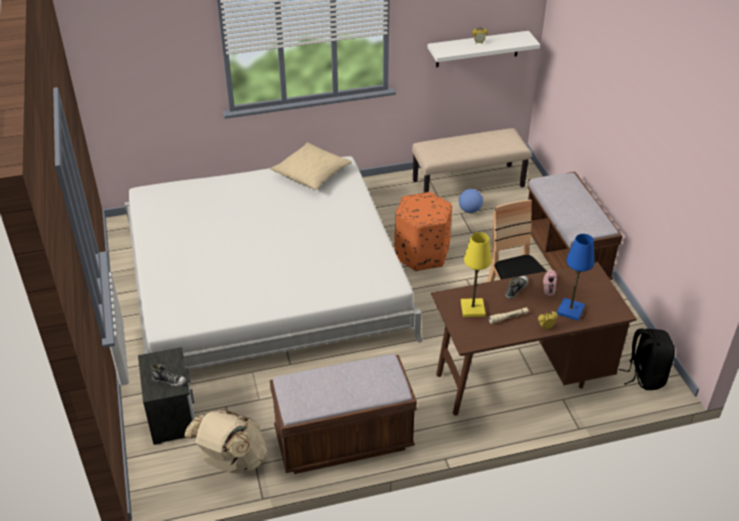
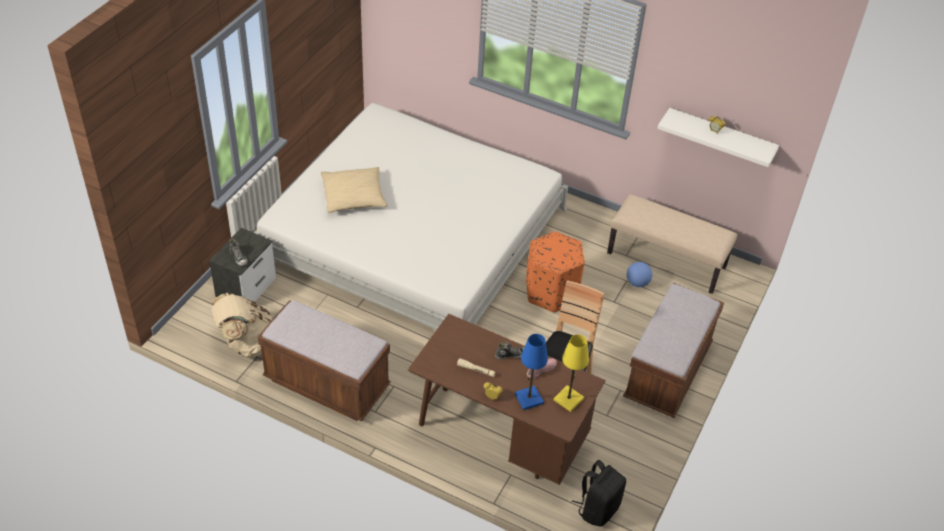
camera: 40 degrees right, 5 degrees up
beige pillow [270,143,352,190] -> beige pillow moved to [321,167,387,213]
yellow table lamp [461,232,492,317] -> yellow table lamp moved to [554,334,589,412]

